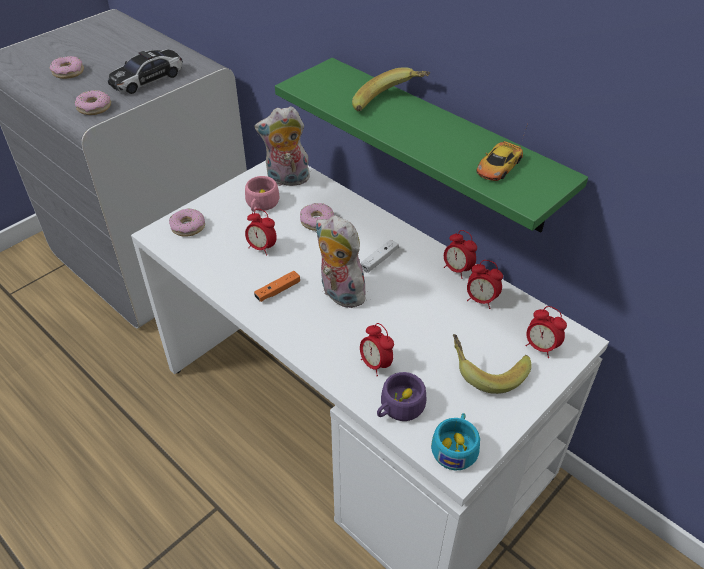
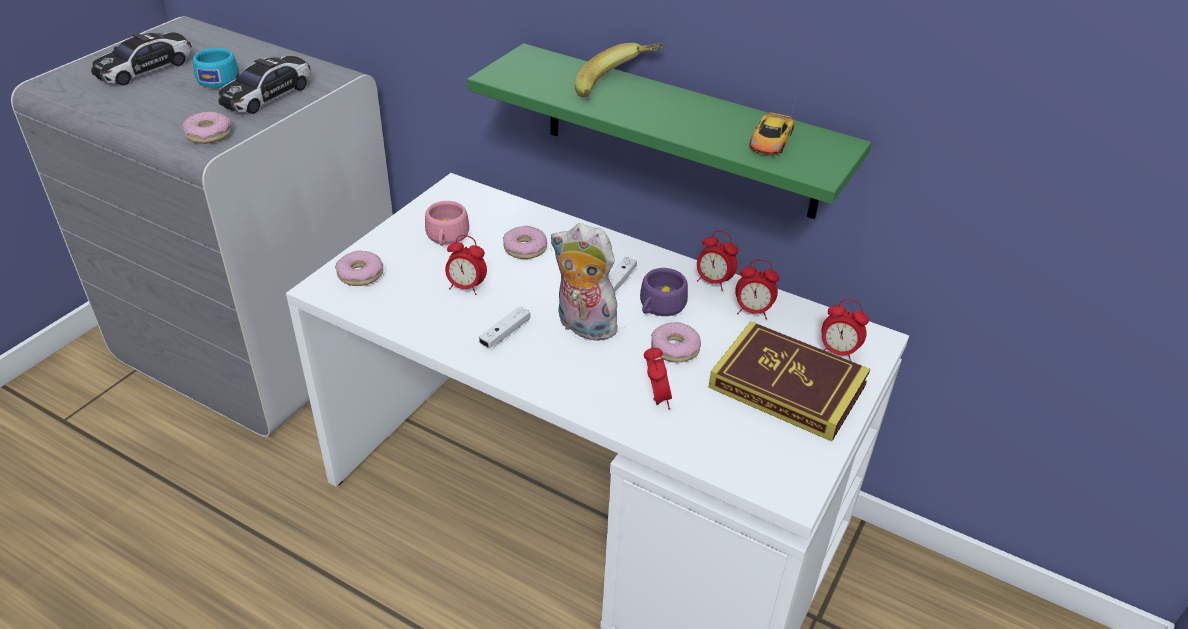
camera: 15 degrees left, 5 degrees down
donut [50,56,84,79] -> donut moved to [651,322,701,362]
orange game controller [254,271,300,302] -> white game controller [479,306,530,348]
plush toy [255,106,311,186] -> none
alarm clock [360,323,394,376] -> alarm clock turned 135 degrees counterclockwise [644,346,672,409]
purple cup [377,372,426,421] -> purple cup moved to [640,268,688,316]
turquoise cup [431,413,480,470] -> turquoise cup moved to [193,48,239,88]
banana [453,334,532,394] -> book [708,321,870,442]
none -> toy car [91,32,192,86]

